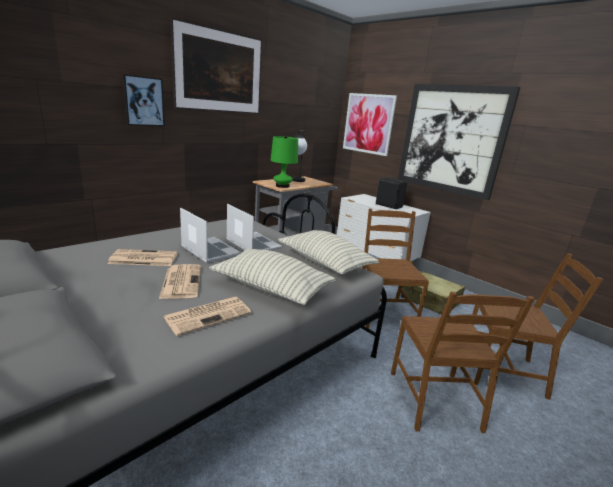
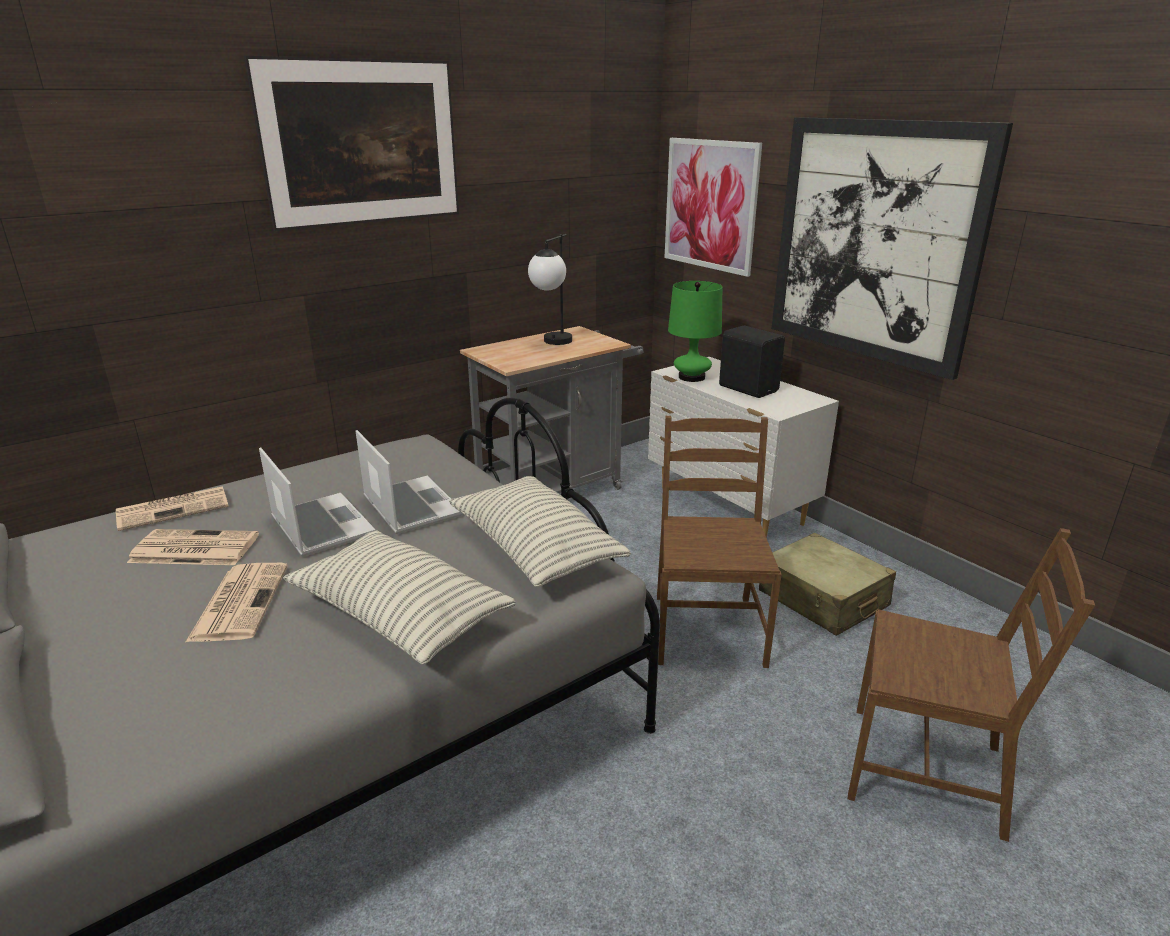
camera: 10 degrees right, 5 degrees up
picture [123,74,165,127] -> none
newspaper [163,297,252,336] -> newspaper moved to [116,486,229,531]
green table lamp [270,135,298,188] -> green table lamp moved to [668,281,722,382]
brown chair [391,292,535,433] -> none

